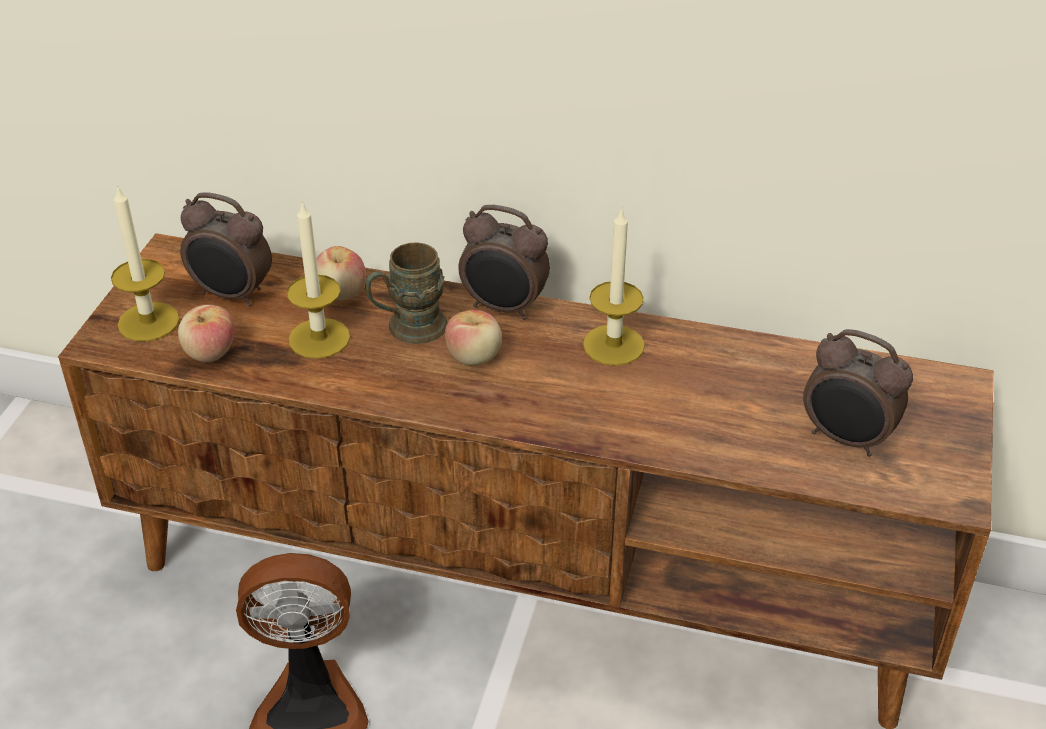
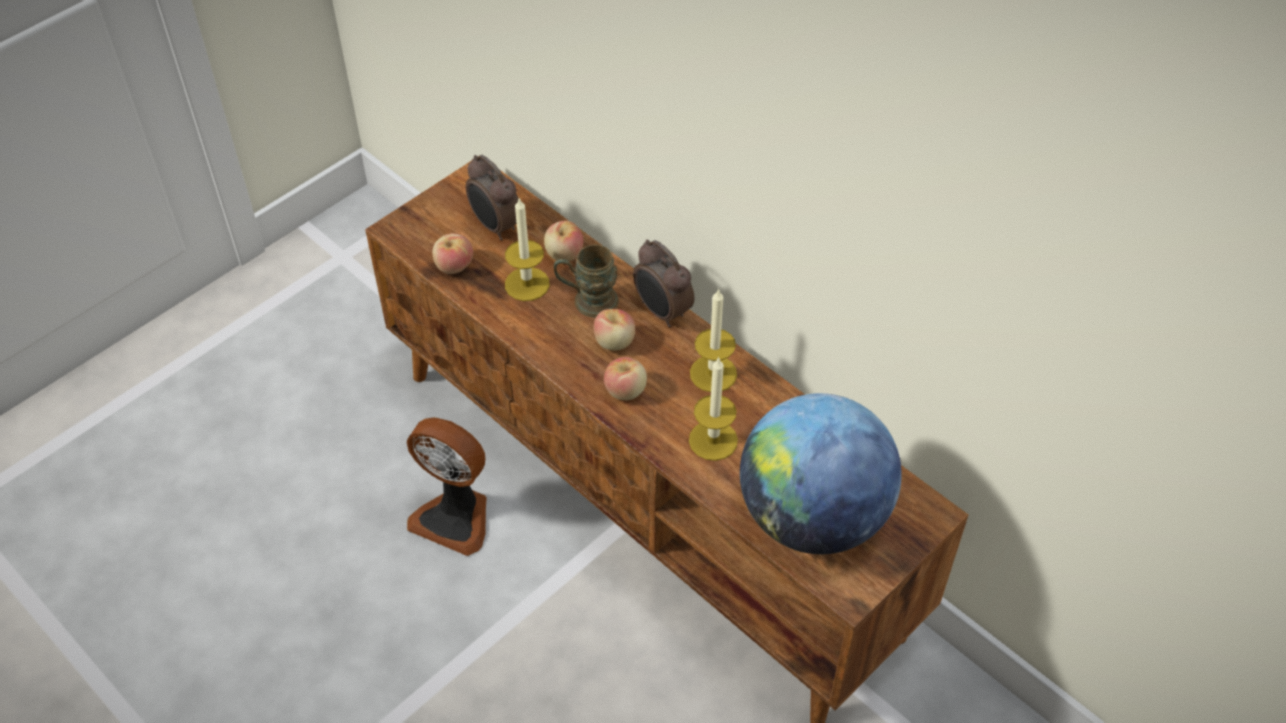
camera: 30 degrees right, 10 degrees up
candle [111,185,180,341] -> candle moved to [689,357,738,461]
alarm clock [803,329,913,457] -> globe [740,393,902,554]
none -> apple [604,357,647,400]

